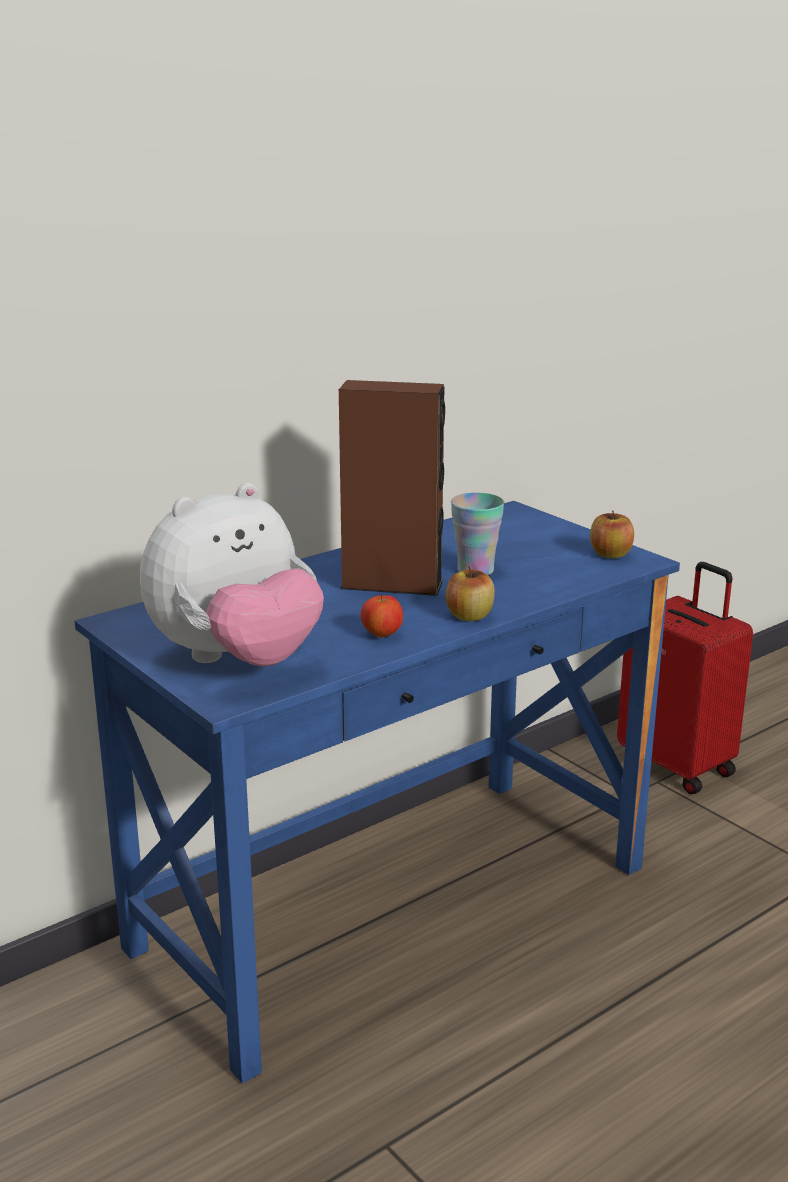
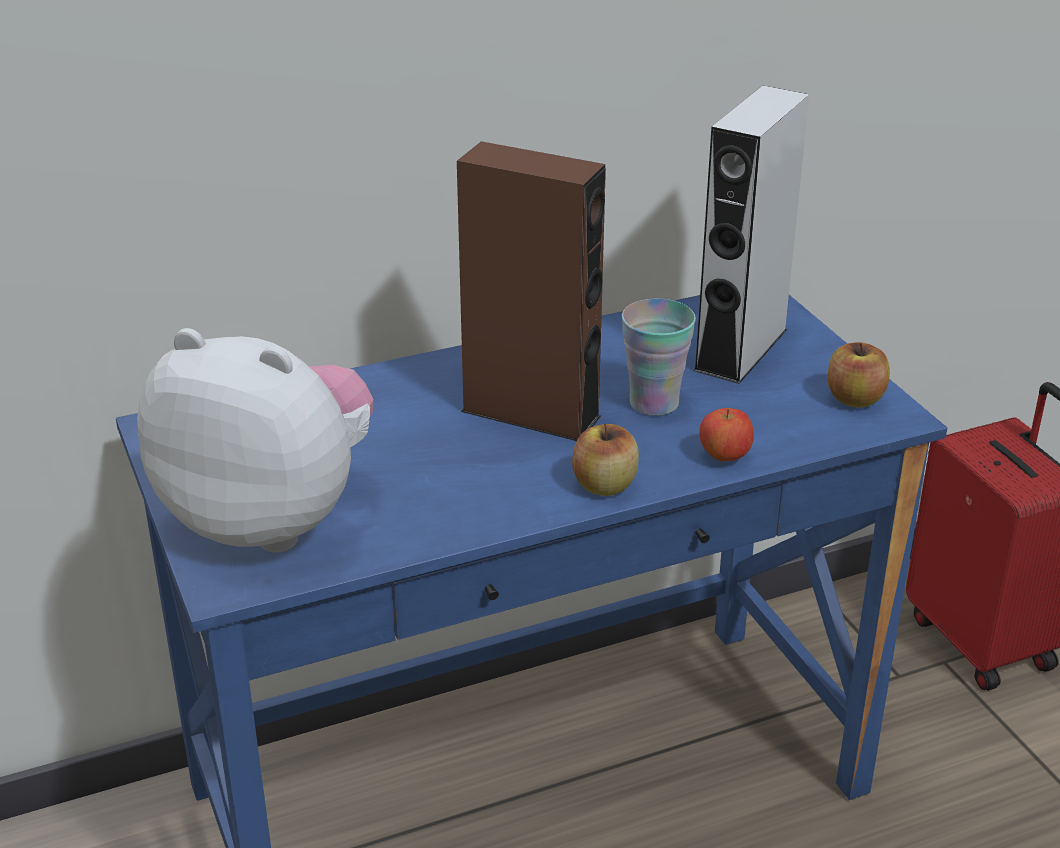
camera: 15 degrees right, 10 degrees up
plush toy [140,483,324,667] -> plush toy turned 135 degrees counterclockwise [137,328,374,552]
apple [361,594,403,638] -> apple moved to [699,408,754,462]
none -> grey speaker [693,86,809,384]

